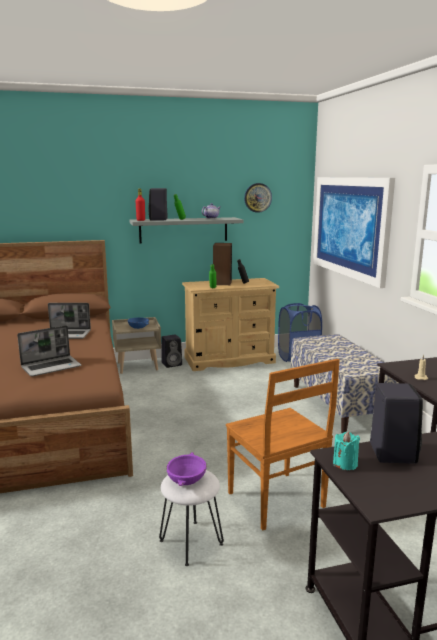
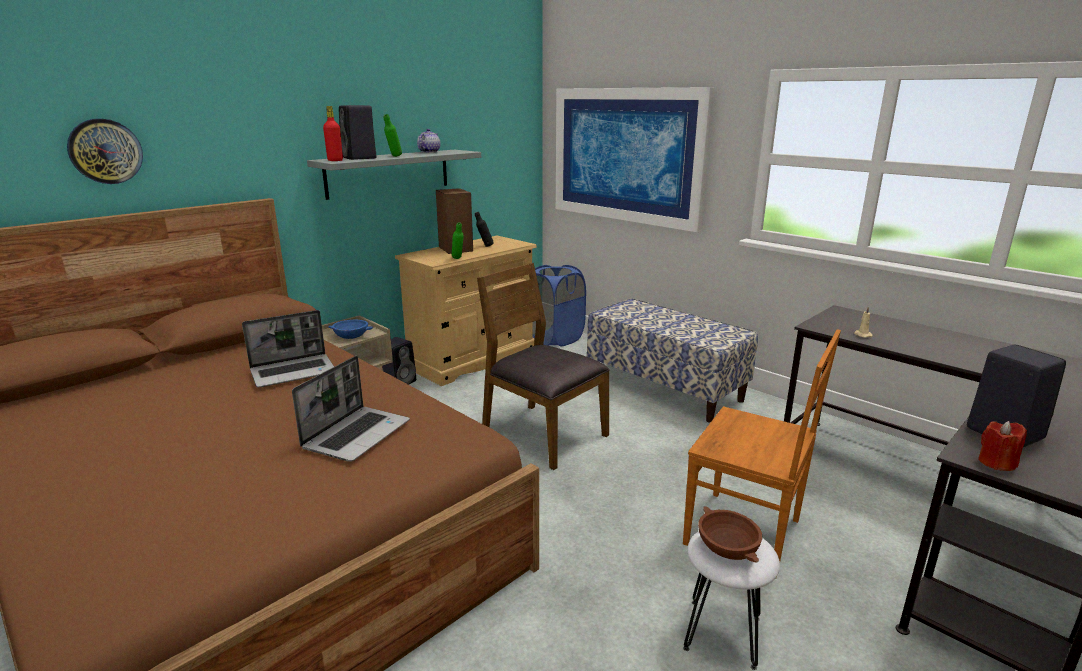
camera: 30 degrees left, 5 degrees up
purple bowl [166,452,207,486] -> brown bowl [698,506,762,562]
wall clock [244,183,272,213] -> wall clock moved to [67,118,143,184]
turquoise candle [333,432,360,470] -> red candle [978,421,1027,471]
none -> brown chair [477,263,610,470]

